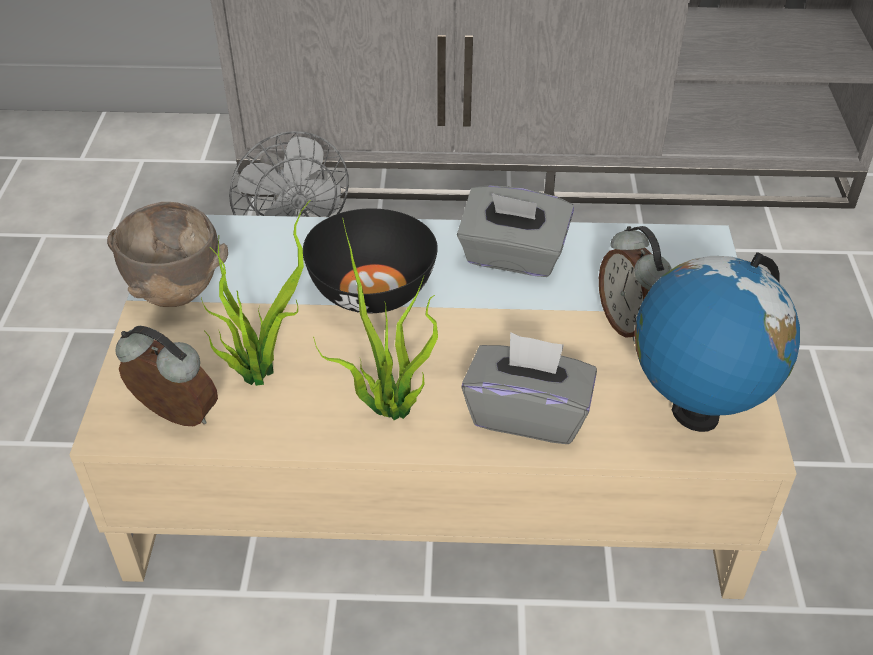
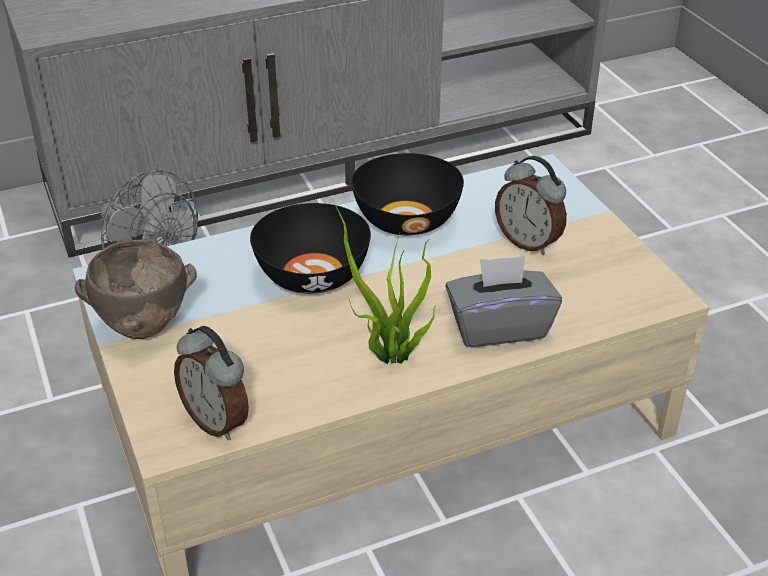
camera: 25 degrees left, 5 degrees down
alarm clock [116,326,218,426] -> alarm clock turned 135 degrees counterclockwise [174,326,249,440]
potted plant [201,200,311,386] -> none
grey tissue box [457,185,574,277] -> black bowl [351,153,464,235]
globe [635,252,800,432] -> none

